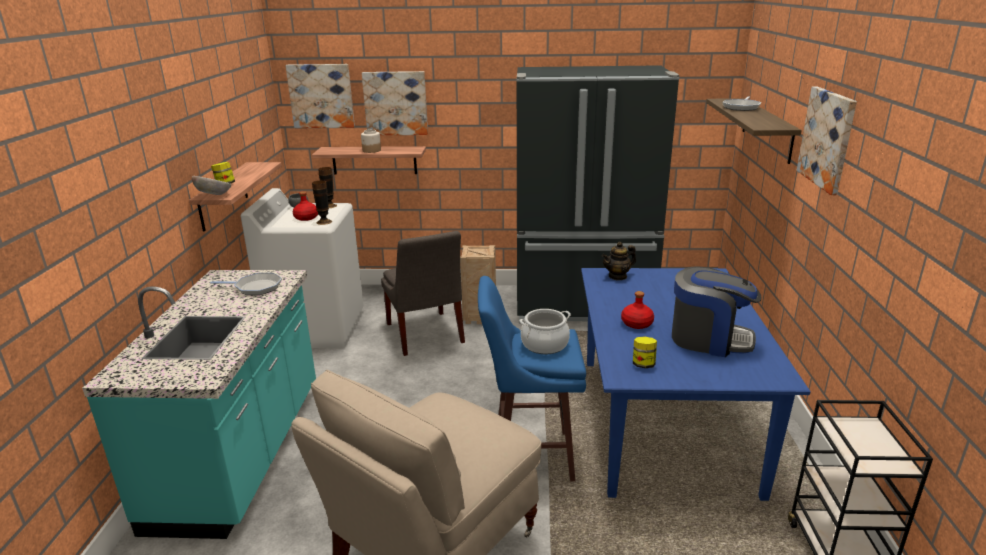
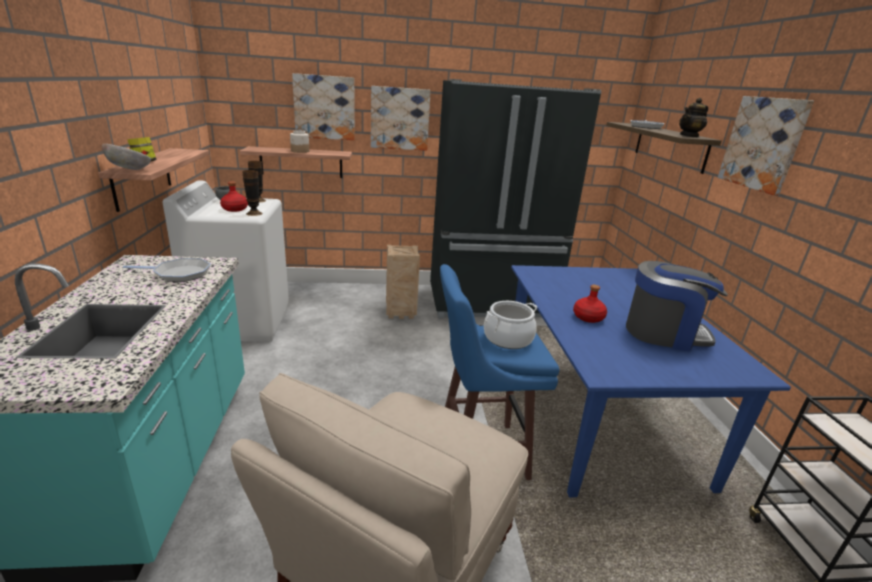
camera: 10 degrees left, 0 degrees up
picture [285,64,355,128] -> picture moved to [371,86,431,151]
grey chair [381,231,465,356] -> none
teapot [602,242,636,280] -> teapot moved to [679,98,708,137]
jar [633,337,657,368] -> none

